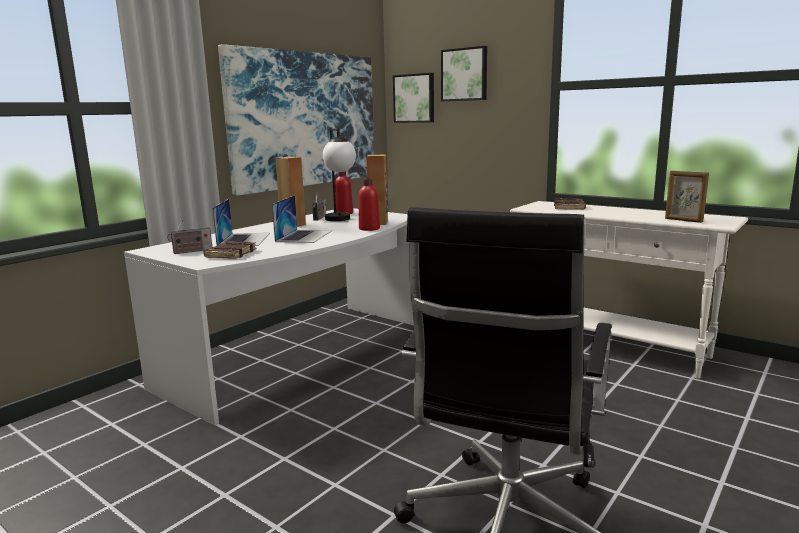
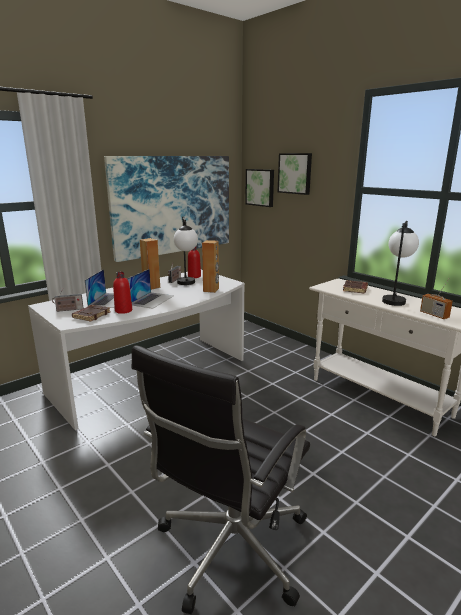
camera: 10 degrees right, 5 degrees up
red bottle [359,179,380,231] -> red bottle moved to [113,272,132,314]
picture frame [665,171,709,223] -> radio [420,279,453,319]
none -> table lamp [382,221,419,306]

